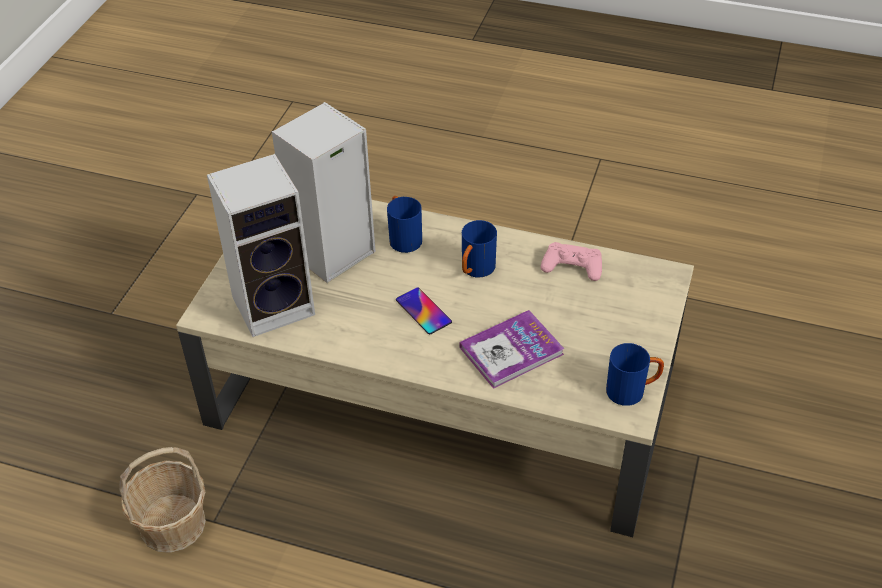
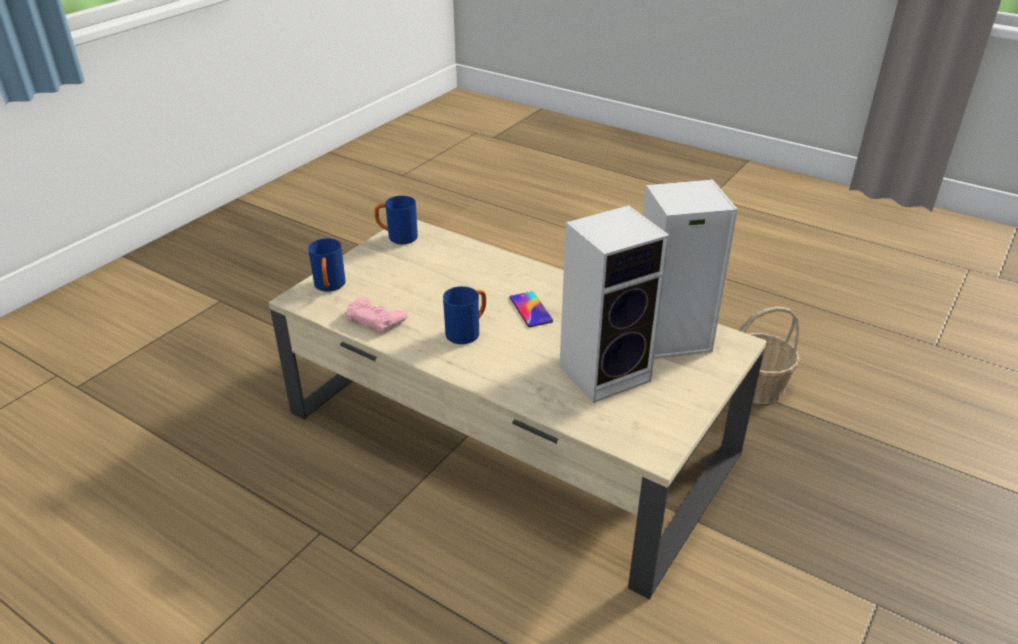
camera: 165 degrees left, 10 degrees down
blue mug [387,196,422,253] -> blue mug moved to [308,238,346,292]
book [460,310,564,389] -> none

